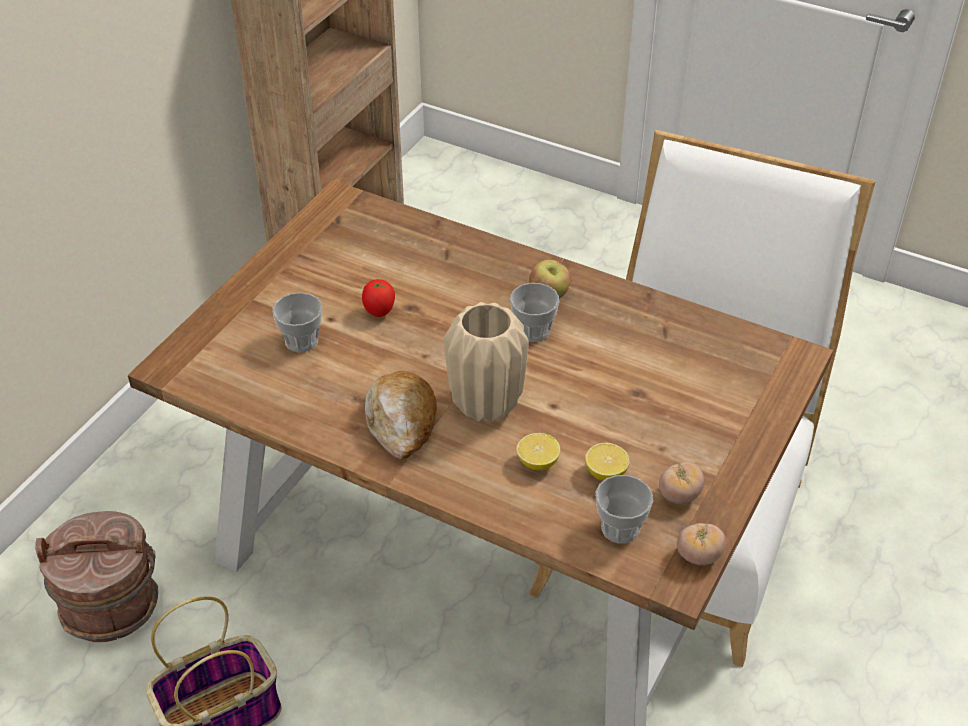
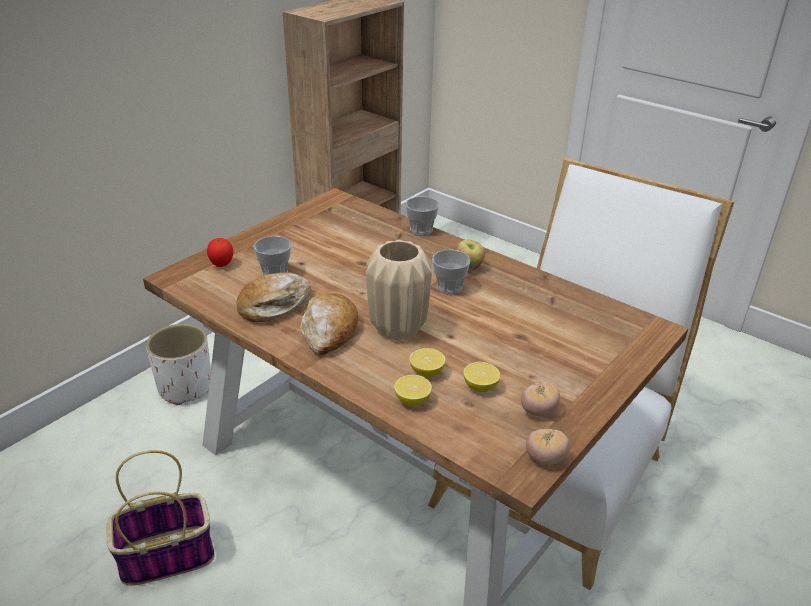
camera: 10 degrees right, 10 degrees down
brown bucket [35,511,158,642] -> none
tomato [362,279,395,317] -> tomato moved to [207,238,233,267]
cup [595,475,653,544] -> cup moved to [405,196,439,236]
none -> white planter [146,324,211,405]
none -> bread [237,272,311,322]
none -> lemon [394,375,432,406]

